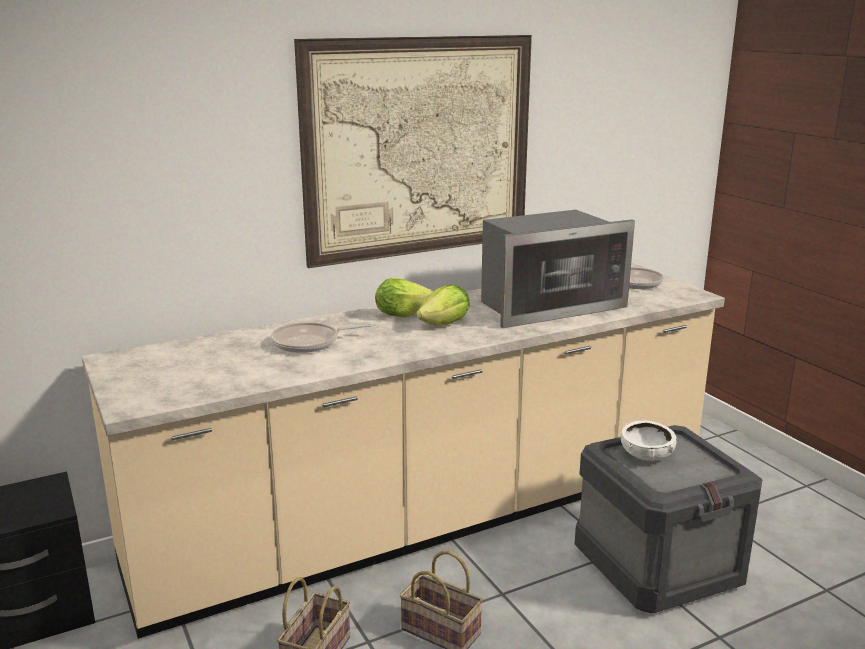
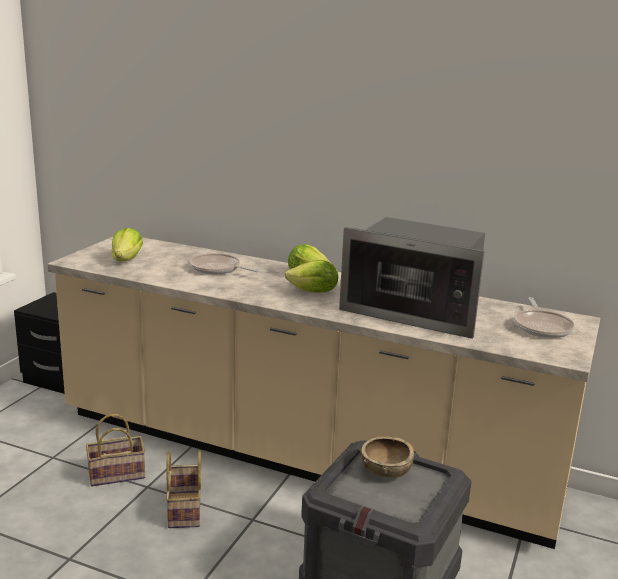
camera: 50 degrees right, 0 degrees up
picture [294,35,532,268] -> none
white bowl [621,420,676,461] -> brown bowl [359,436,414,478]
none -> lettuce [112,228,143,261]

